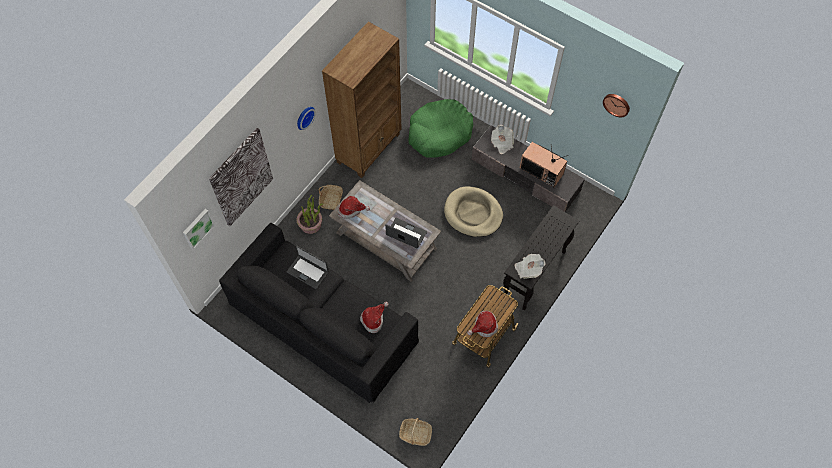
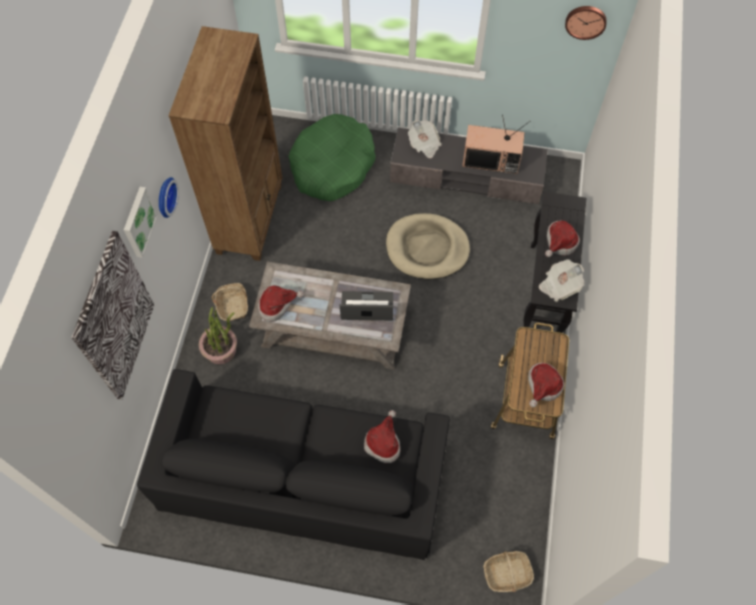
camera: 25 degrees left, 0 degrees up
picture [183,209,215,250] -> picture moved to [124,187,158,258]
laptop [287,246,329,289] -> none
none -> hat [545,221,580,257]

